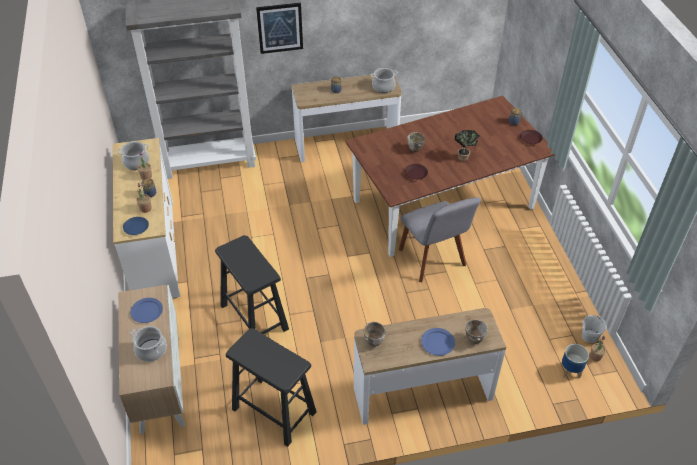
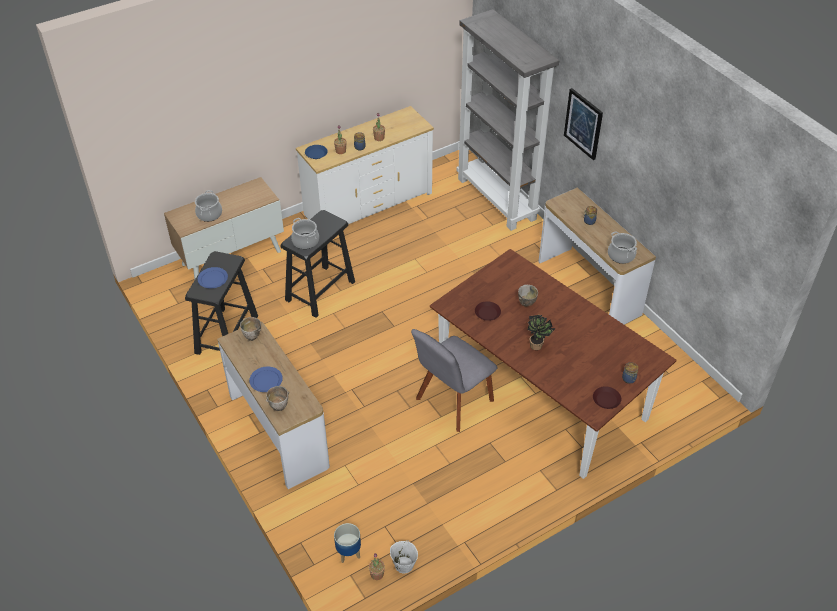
camera: 70 degrees right, 0 degrees up
cooking pot [117,141,149,170] -> cooking pot moved to [291,218,319,249]
blue plate [130,298,163,323] -> blue plate moved to [198,267,228,288]

